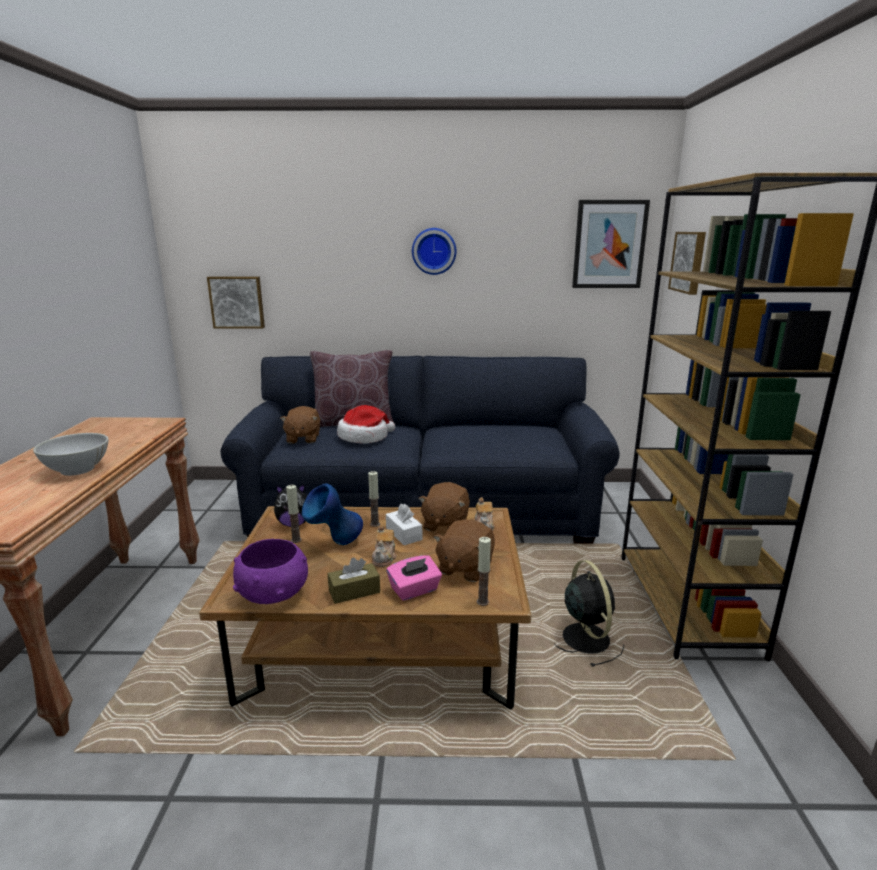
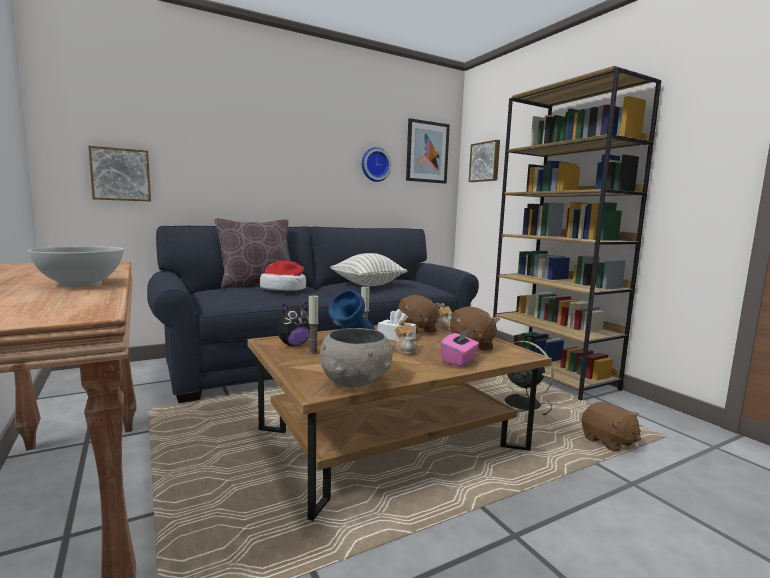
camera: 30 degrees left, 10 degrees down
purple bowl [233,539,308,604] -> grey bowl [320,328,393,387]
brown plush toy [280,406,320,444] -> brown plush toy moved to [581,402,641,452]
brown tissue box [328,558,380,604] -> none
wall clock [412,228,456,275] -> wall clock moved to [362,147,391,182]
candle [477,537,491,606] -> none
none -> pillow [330,253,407,286]

